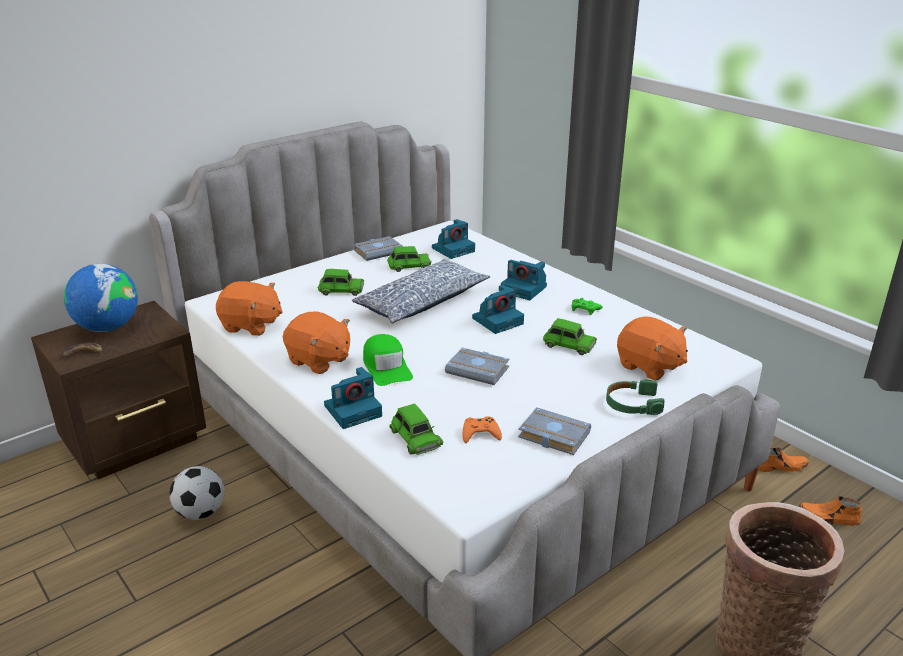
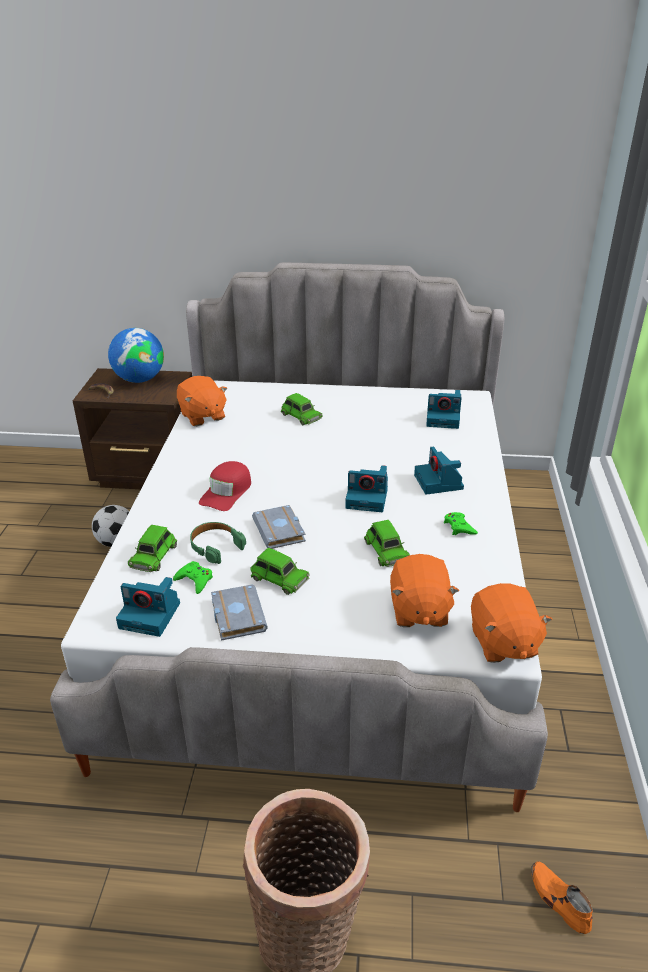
camera: 45 degrees right, 5 degrees up
orange plush toy [283,311,350,374] -> orange plush toy moved to [471,583,552,663]
camera [324,367,382,429] -> camera moved to [116,577,180,637]
pillow [352,259,490,324] -> none
grey book [354,236,403,261] -> none
green cap [363,334,413,386] -> red cap [199,461,251,511]
green toy car [387,246,431,272] -> green toy car moved to [250,548,310,595]
orange game controller [462,416,502,443] -> green game controller [173,561,213,594]
green headphones [606,379,665,415] -> green headphones moved to [190,522,246,564]
orange shoe [758,447,809,472] -> none

